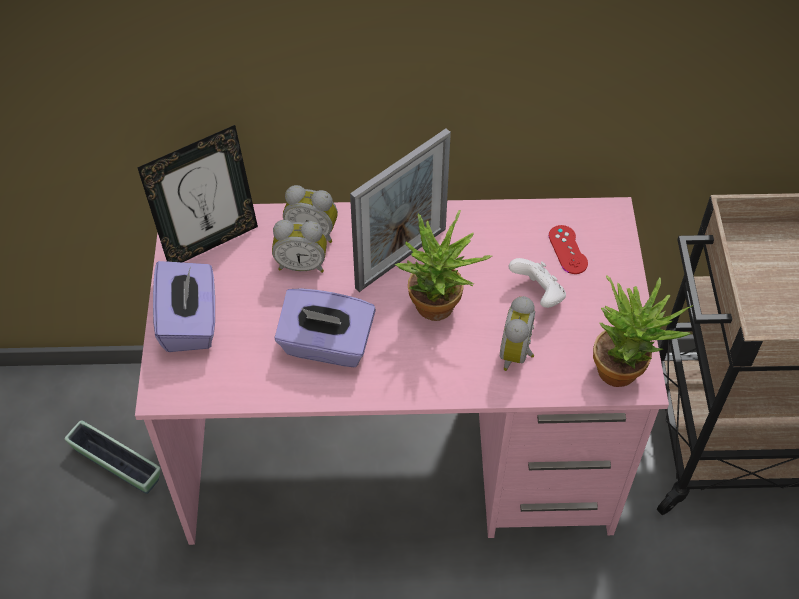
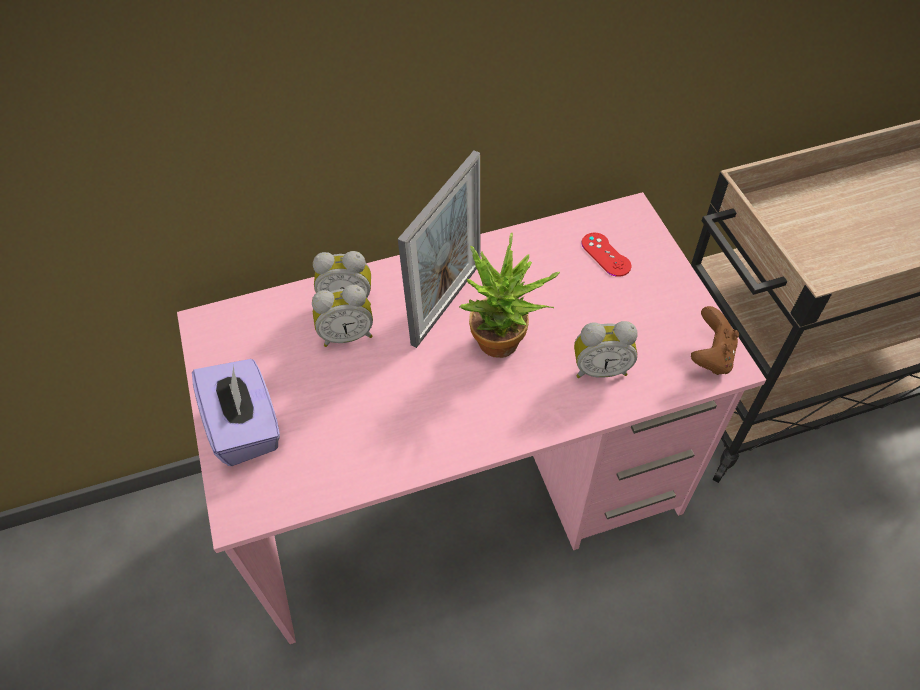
camera: 15 degrees left, 0 degrees up
planter [65,420,160,494] -> none
picture frame [137,125,258,262] -> none
purple tissue box [275,288,376,367] -> none
alarm clock [500,296,535,371] -> alarm clock turned 90 degrees counterclockwise [574,321,638,378]
white game controller [509,258,566,308] -> none
potted plant [593,275,693,387] -> brown game controller [691,306,739,375]

